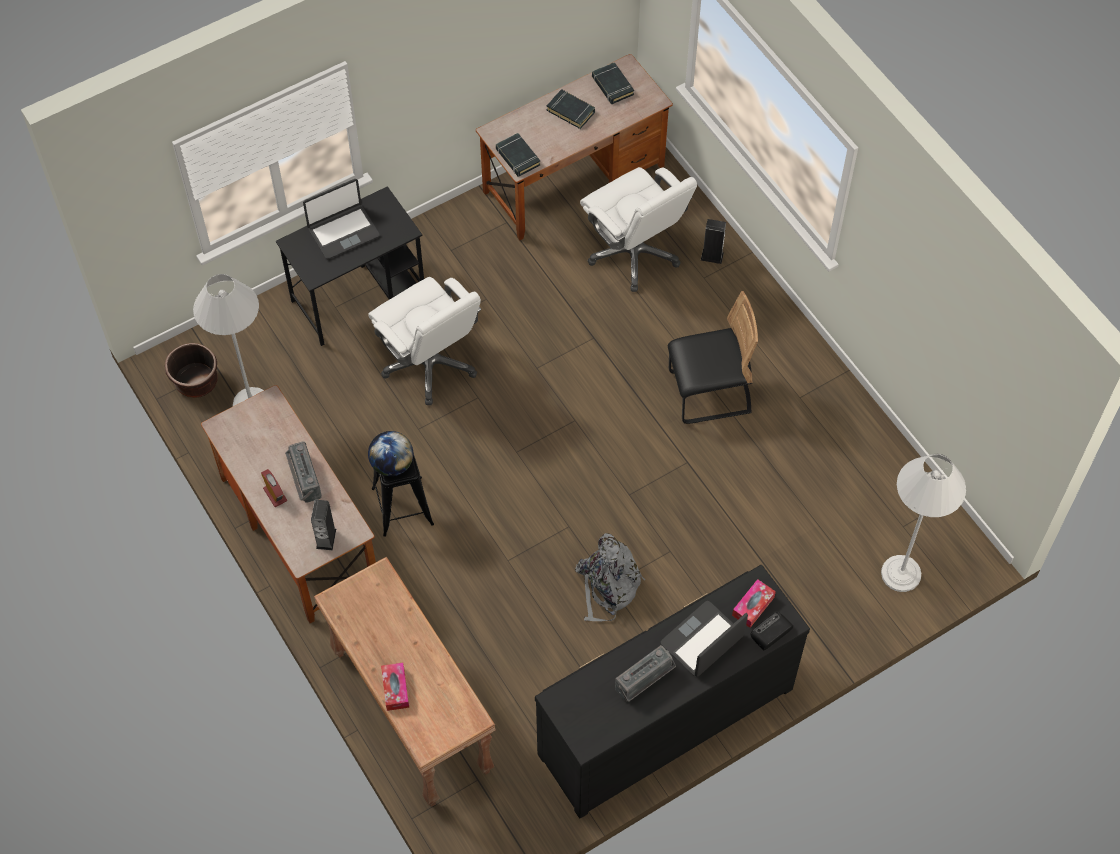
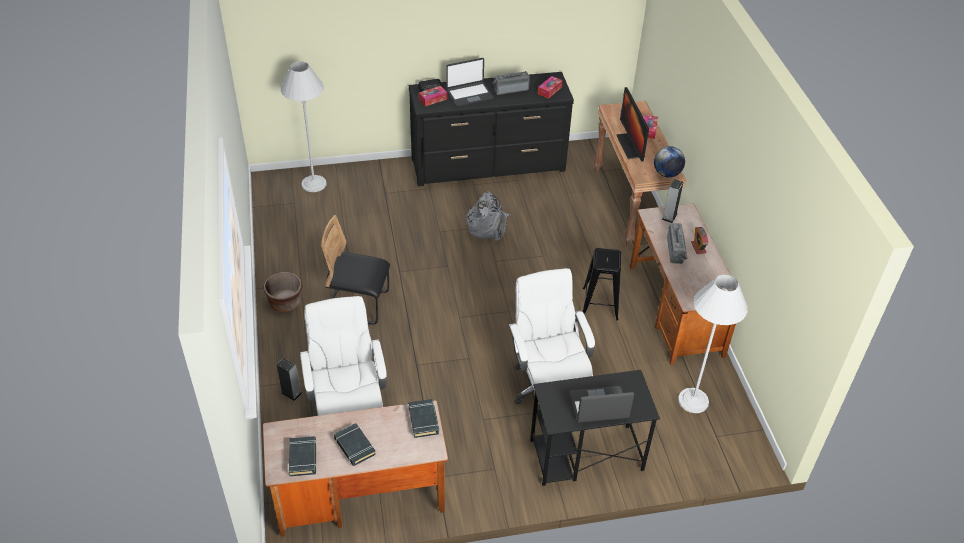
camera: 160 degrees left, 15 degrees down
brown planter [165,343,217,398] -> brown planter moved to [263,272,302,312]
globe [368,431,413,476] -> globe moved to [654,146,685,177]
none -> tissue box [538,76,563,99]
none -> monitor [616,87,649,161]

